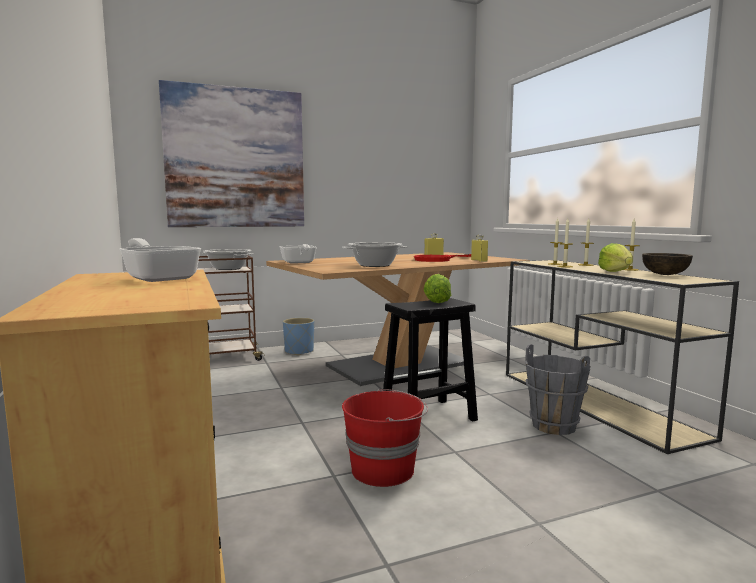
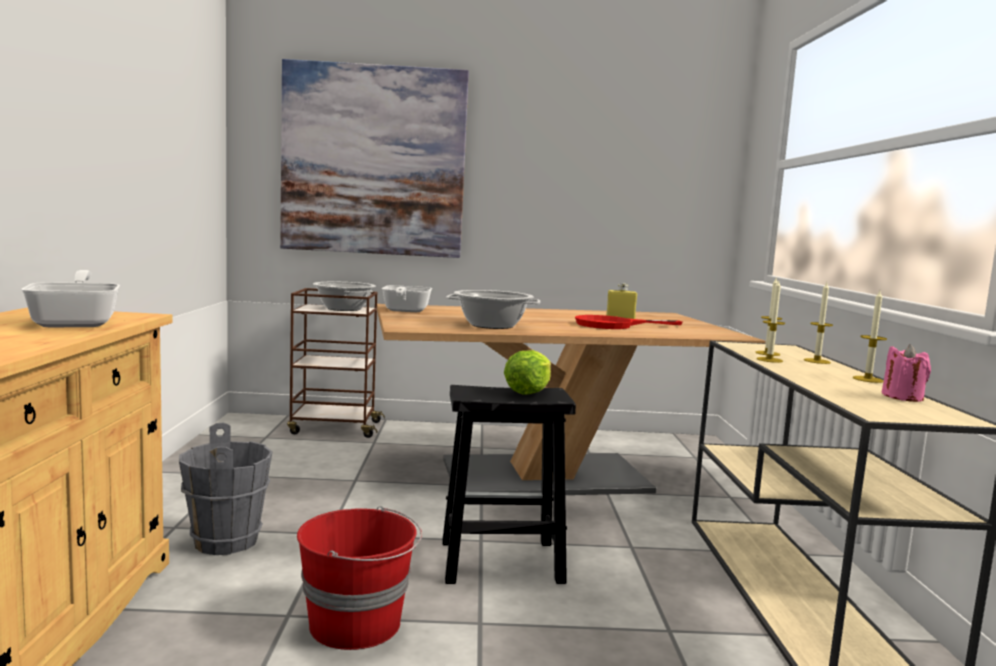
camera: 20 degrees right, 0 degrees up
blue planter [283,318,314,356] -> none
yellow bottle [471,234,488,262] -> none
grey bucket [525,344,591,435] -> grey bucket moved to [179,422,272,555]
lettuce [598,243,633,272] -> none
brown bowl [642,253,693,275] -> pink candle [881,344,931,402]

